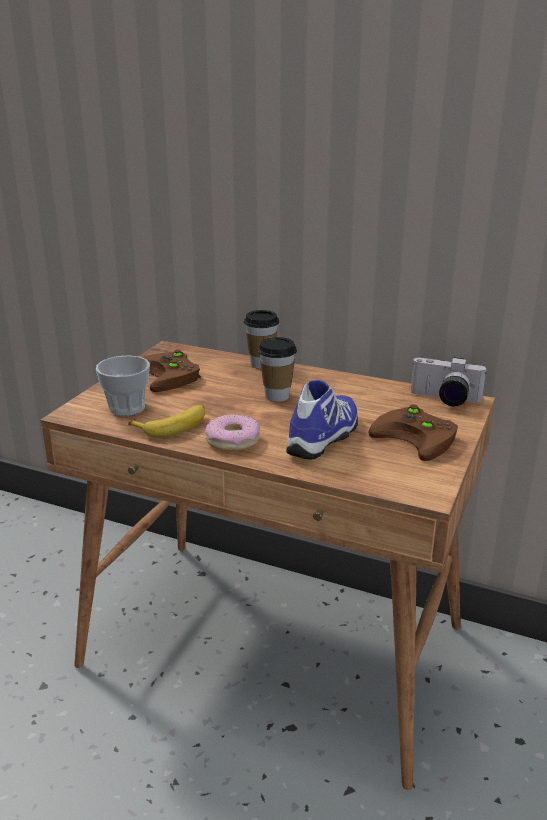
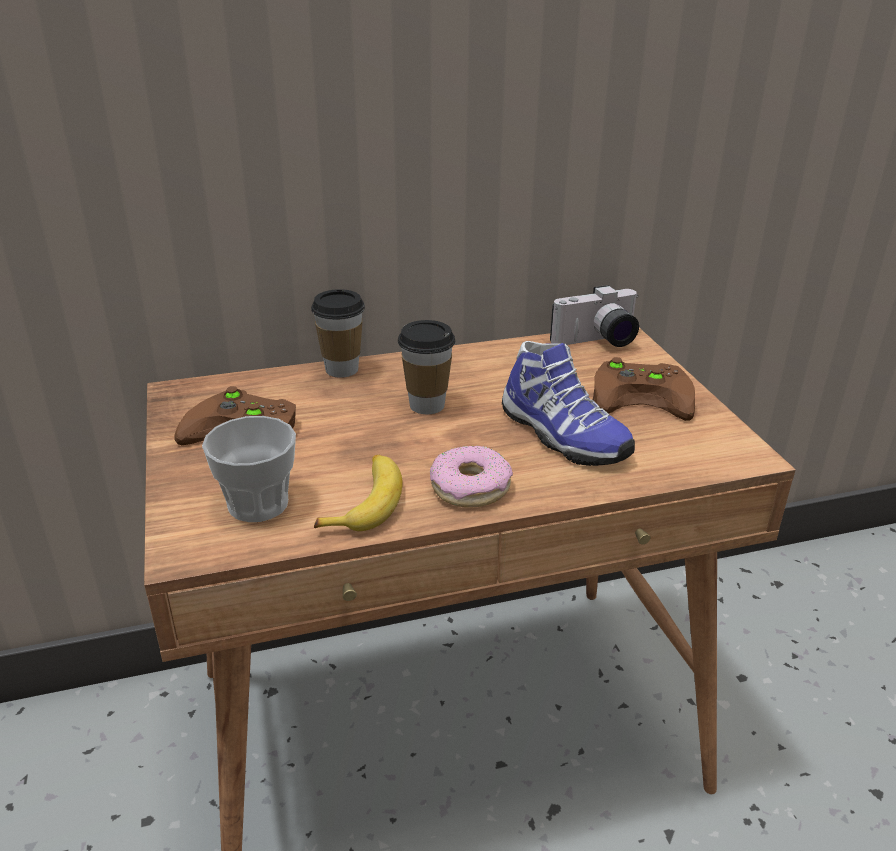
camera: 40 degrees left, 5 degrees up
shoe [286,380,358,460] -> shoe turned 150 degrees clockwise [502,341,635,466]

